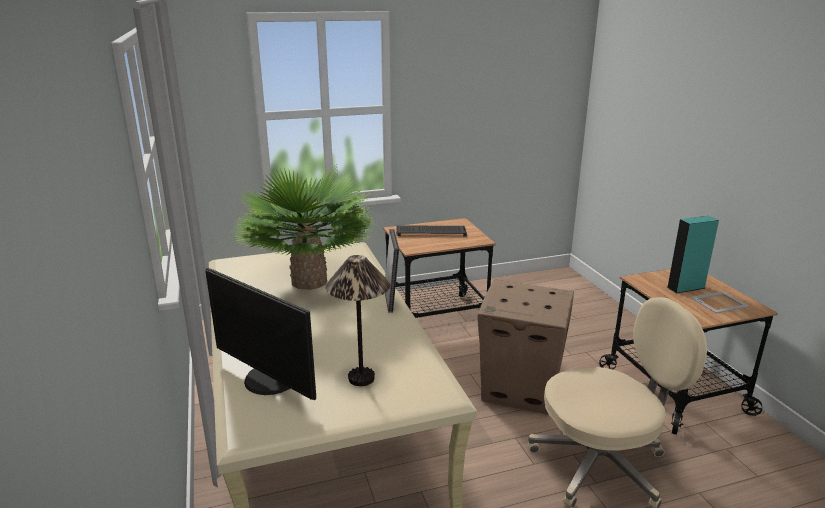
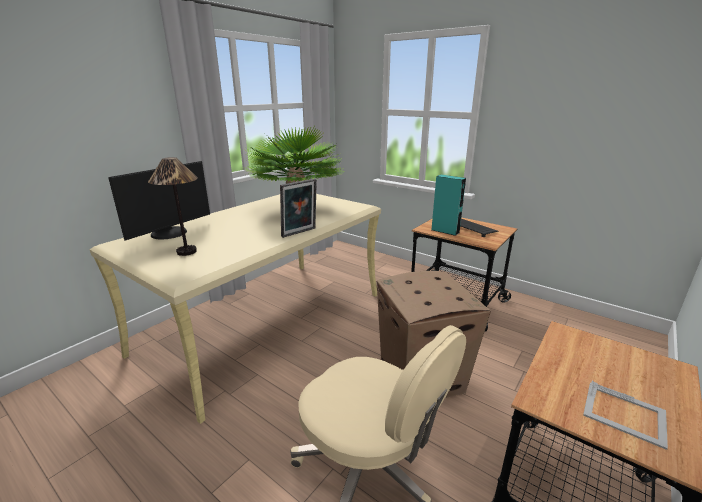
camera: 55 degrees right, 0 degrees up
monitor [205,268,316,400] -> monitor turned 150 degrees counterclockwise [108,161,210,241]
turquoise speaker [667,216,719,293] -> turquoise speaker moved to [431,175,466,236]

